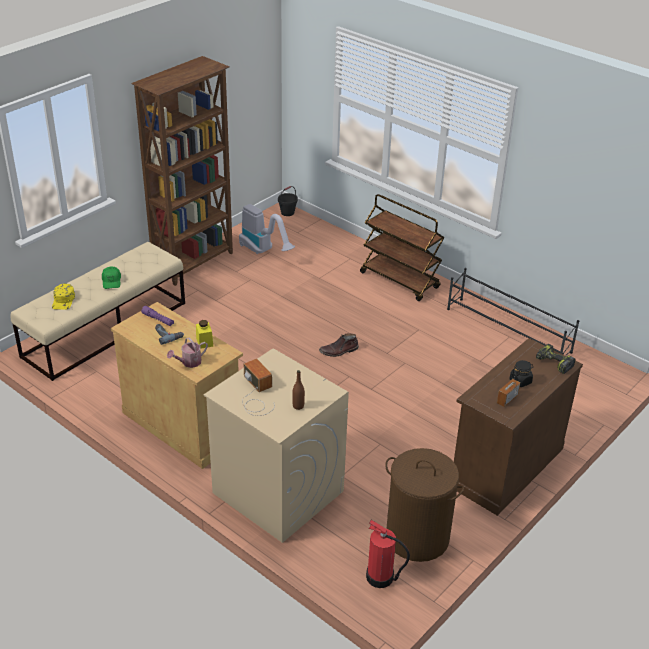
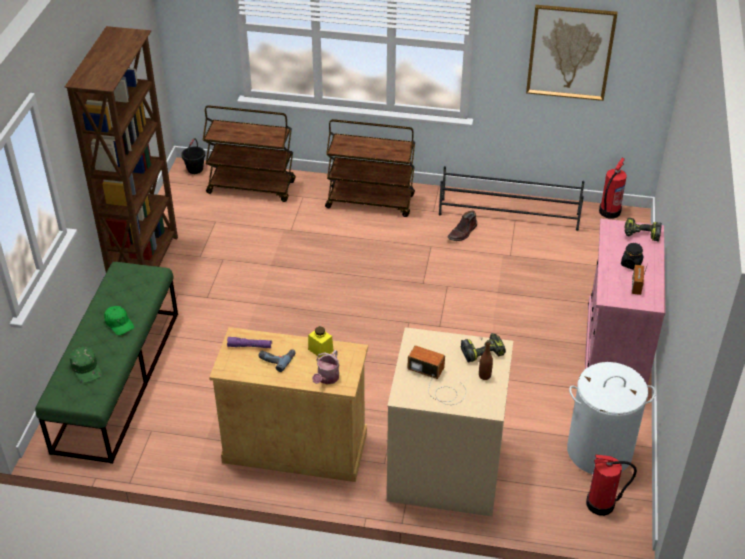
camera: 30 degrees left, 5 degrees up
beige bench [11,242,185,381] -> green bench [35,262,178,464]
yellow cap [52,284,75,310] -> green cap [70,347,102,383]
vacuum cleaner [239,204,295,254] -> none
brown boot [319,333,359,357] -> brown boot moved to [447,211,477,241]
brown laundry basket [385,448,464,562] -> white laundry basket [567,362,656,474]
brown cabinet [454,338,583,516] -> pink cabinet [585,218,666,385]
none -> brown cart [203,105,296,202]
none -> power drill [461,333,506,362]
none -> picture [526,5,618,101]
none -> fire extinguisher [599,158,627,219]

